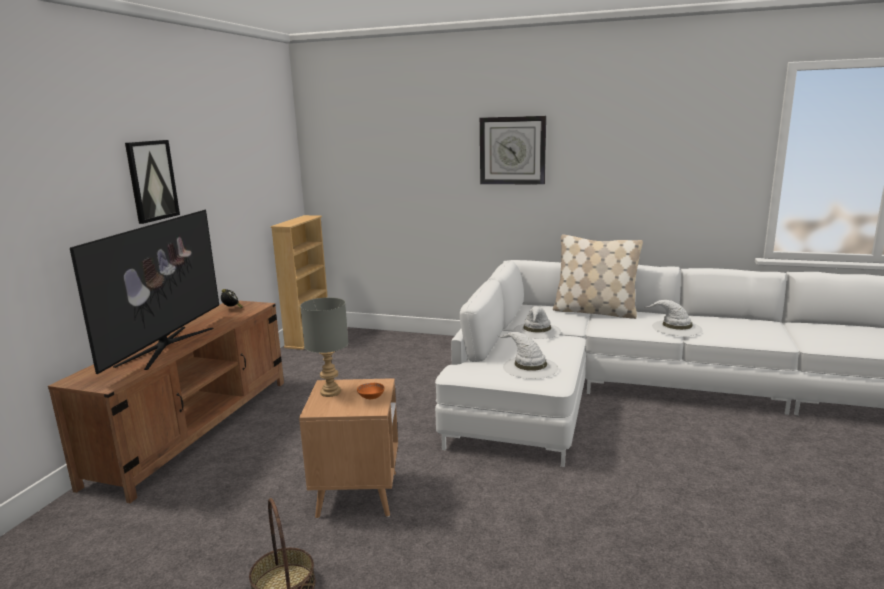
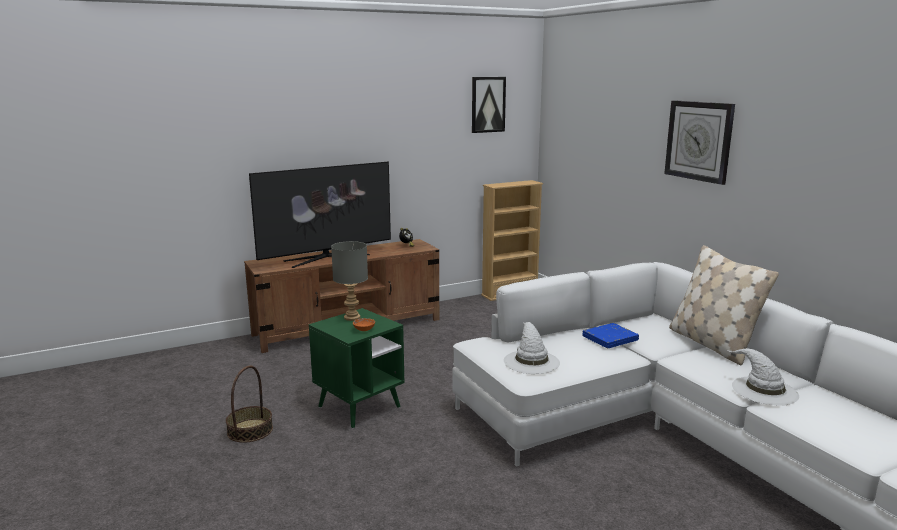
camera: 45 degrees right, 0 degrees up
picture [125,140,180,224] -> picture moved to [472,77,506,133]
brown side table [299,378,398,519] -> green side table [309,308,404,429]
white hat [513,306,561,339] -> blue book [582,323,639,348]

